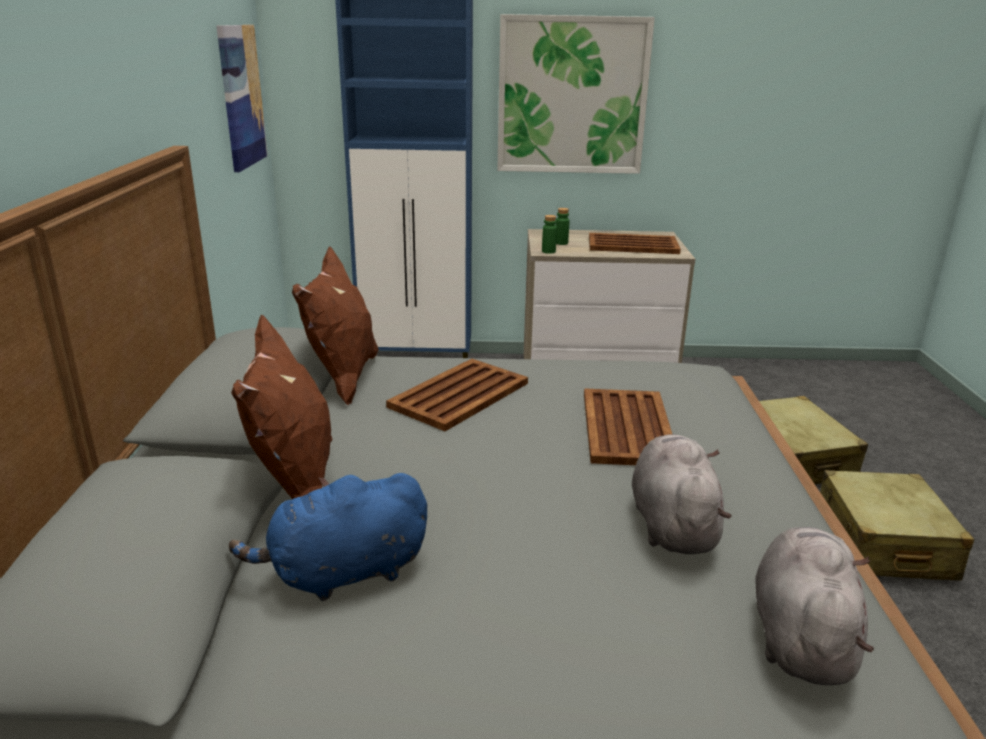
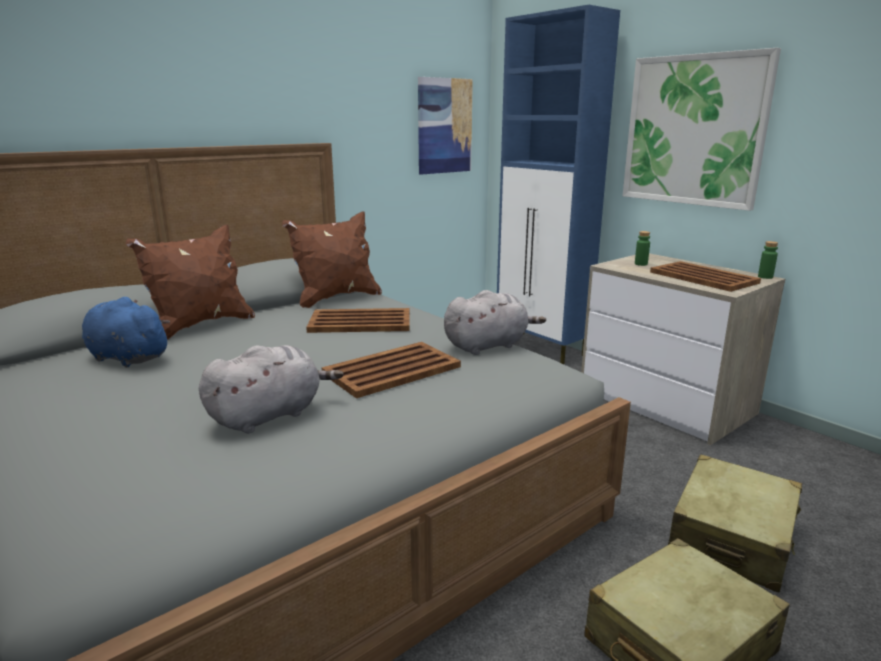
camera: 50 degrees right, 5 degrees down
green bottle [542,215,557,254] -> green bottle moved to [758,241,778,279]
grey plush toy [755,527,874,685] -> grey plush toy moved to [444,290,546,355]

